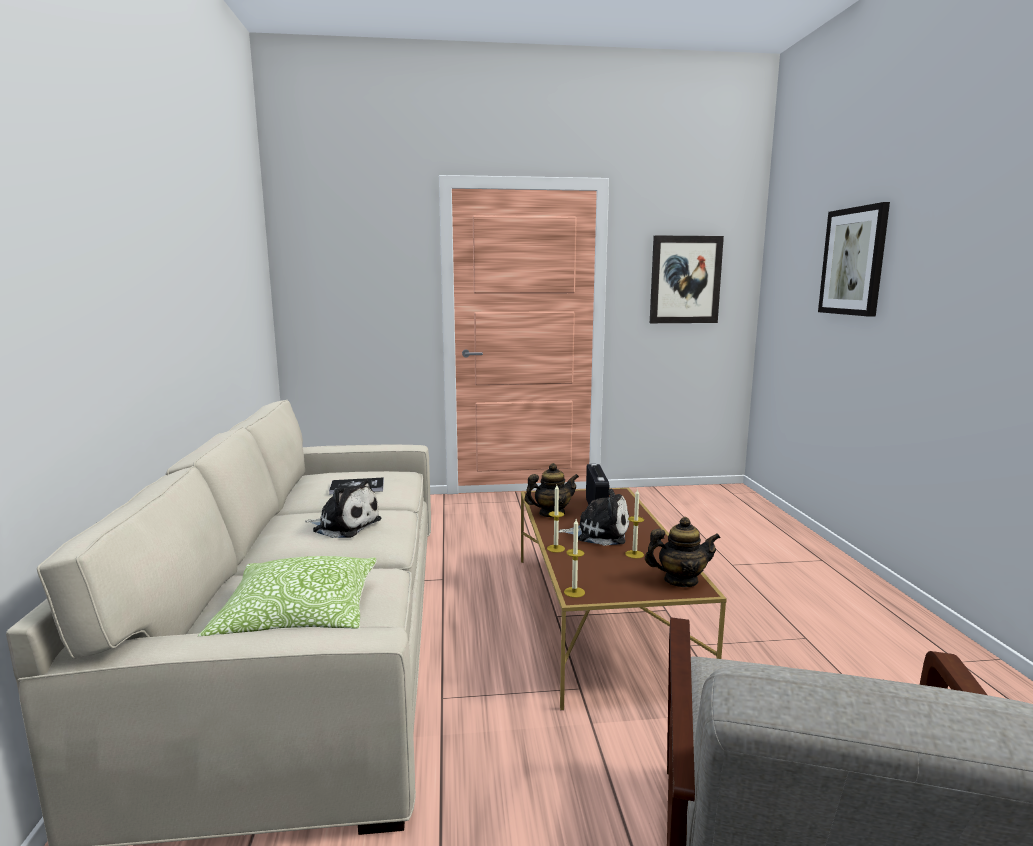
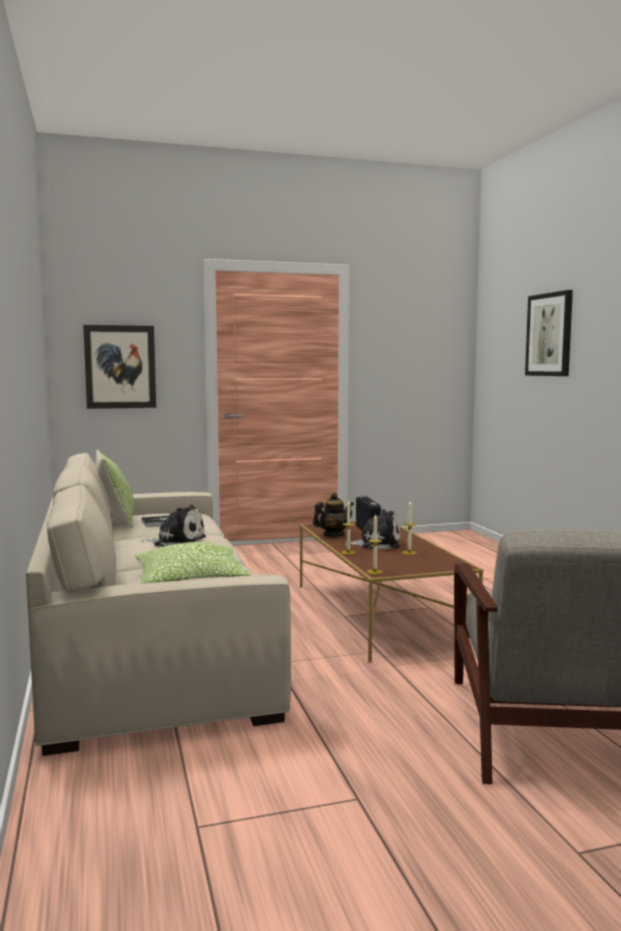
camera: 10 degrees left, 5 degrees down
teapot [645,517,721,587] -> none
picture [650,235,724,323] -> picture moved to [83,325,156,409]
none -> pillow [96,450,134,528]

